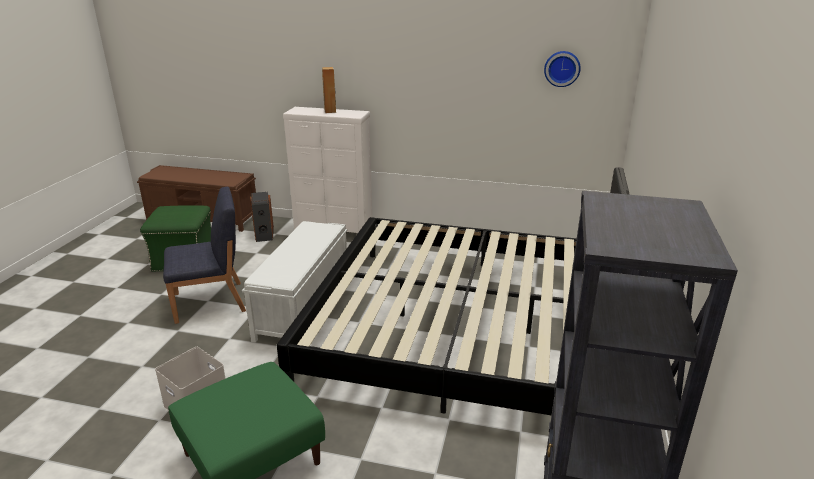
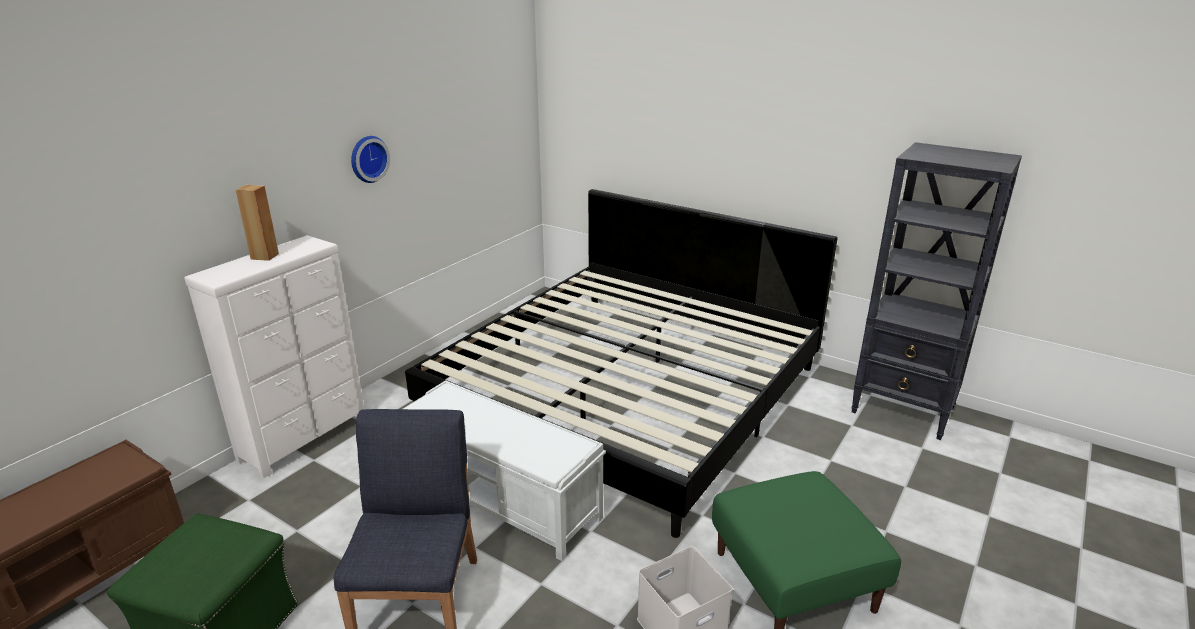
camera: 70 degrees left, 0 degrees up
speaker [250,192,274,242] -> none
wall clock [544,51,581,87] -> wall clock moved to [351,136,390,183]

